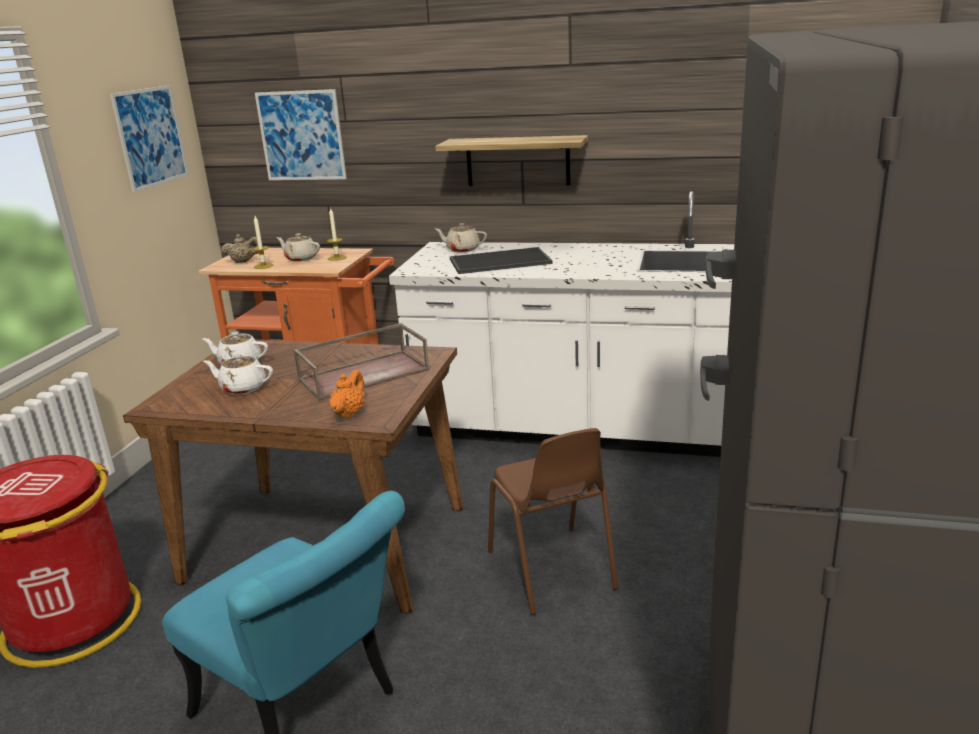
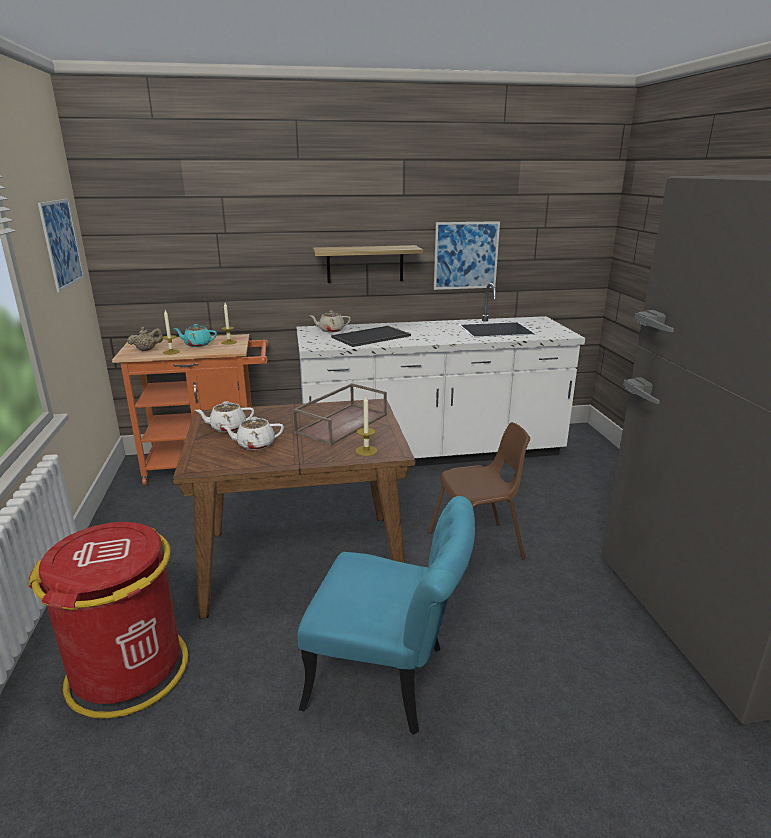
camera: 25 degrees left, 0 degrees up
picture [255,89,347,180] -> picture moved to [434,221,500,290]
beige teapot [276,233,320,262] -> turquoise teapot [173,324,217,347]
orange teapot [329,370,365,419] -> candle [356,396,378,456]
brown chair [488,428,618,615] -> brown chair turned 60 degrees counterclockwise [428,422,530,559]

